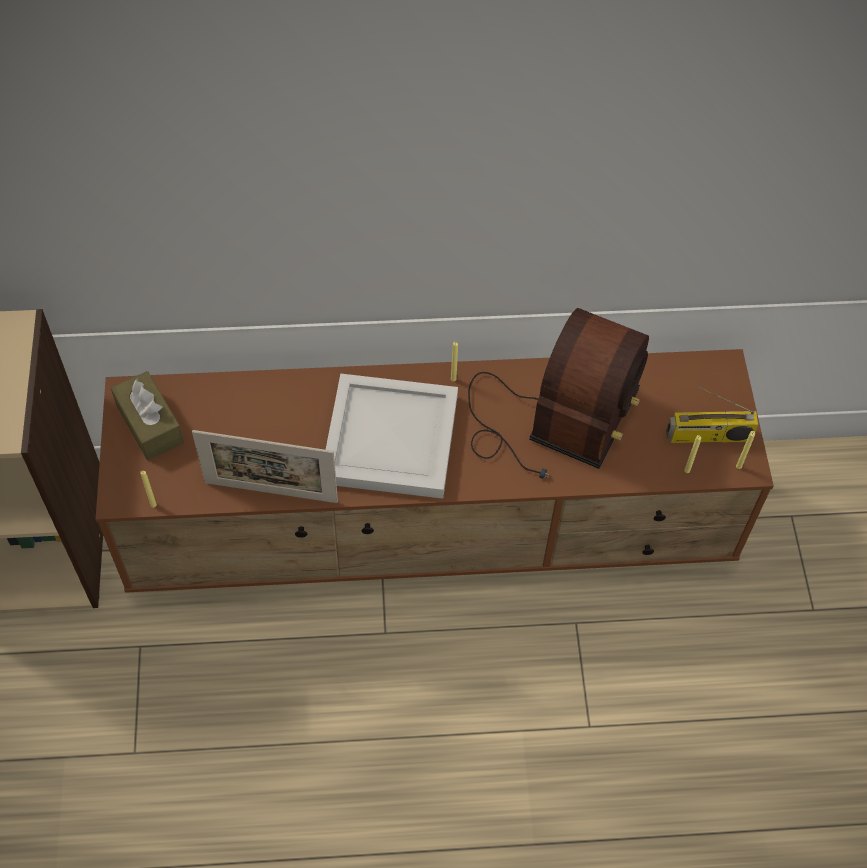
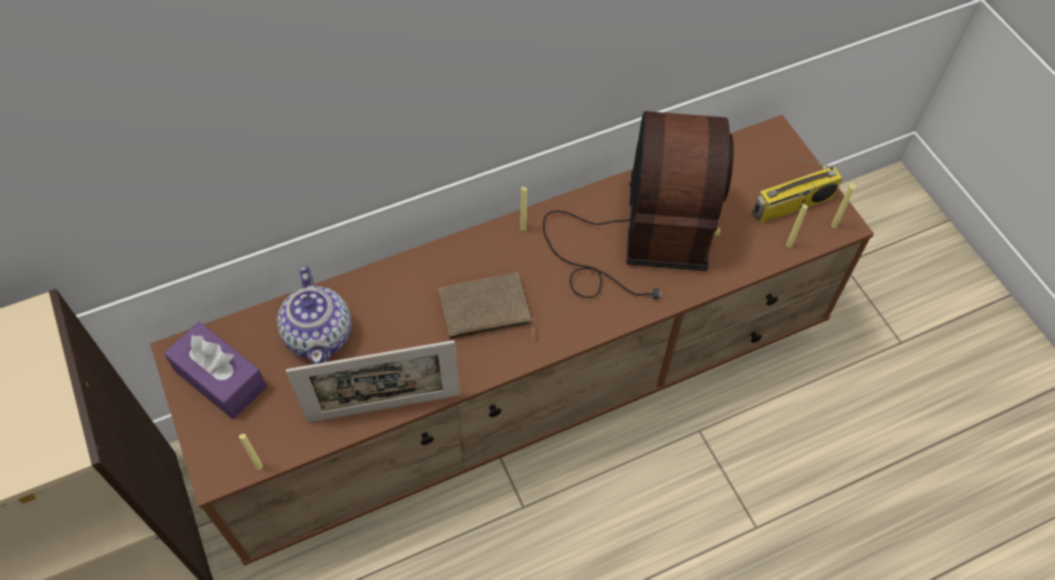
camera: 20 degrees left, 0 degrees up
brown tissue box [111,371,184,460] -> purple tissue box [164,322,267,419]
white tray [326,373,458,499] -> brown book [438,272,535,339]
none -> teapot [277,266,351,364]

